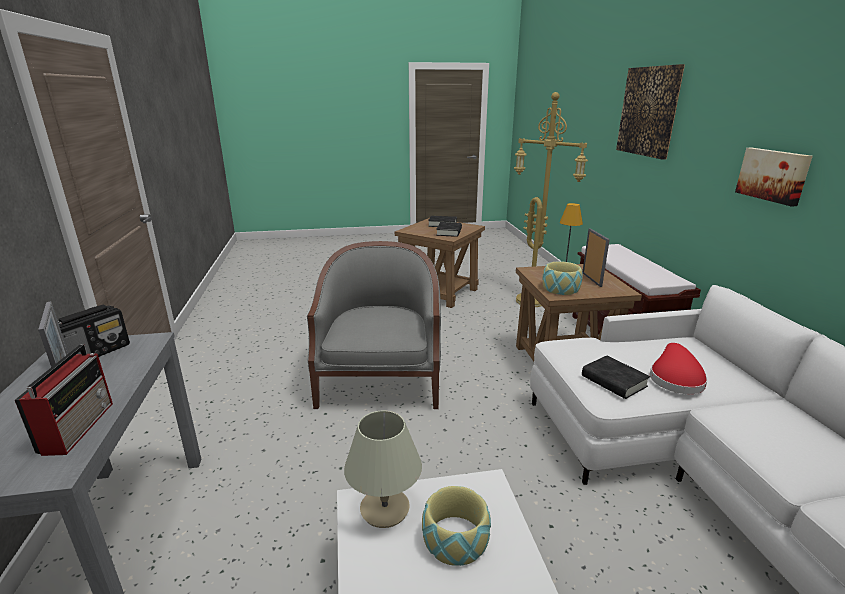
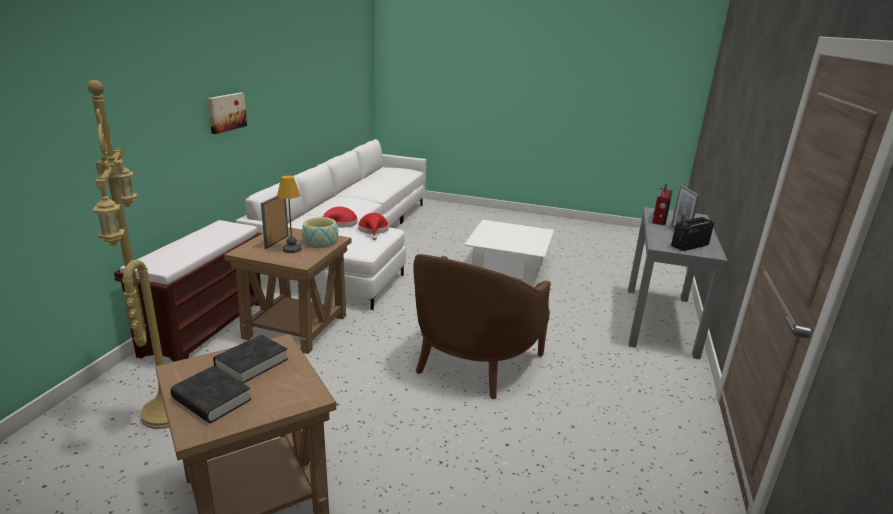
camera: 155 degrees left, 0 degrees up
grey armchair [307,241,441,409] -> brown armchair [413,254,551,399]
beige table lamp [344,411,422,528] -> none
bowl [422,486,491,566] -> none
black book [582,355,650,399] -> red hat [358,213,389,240]
picture [616,64,685,159] -> none

